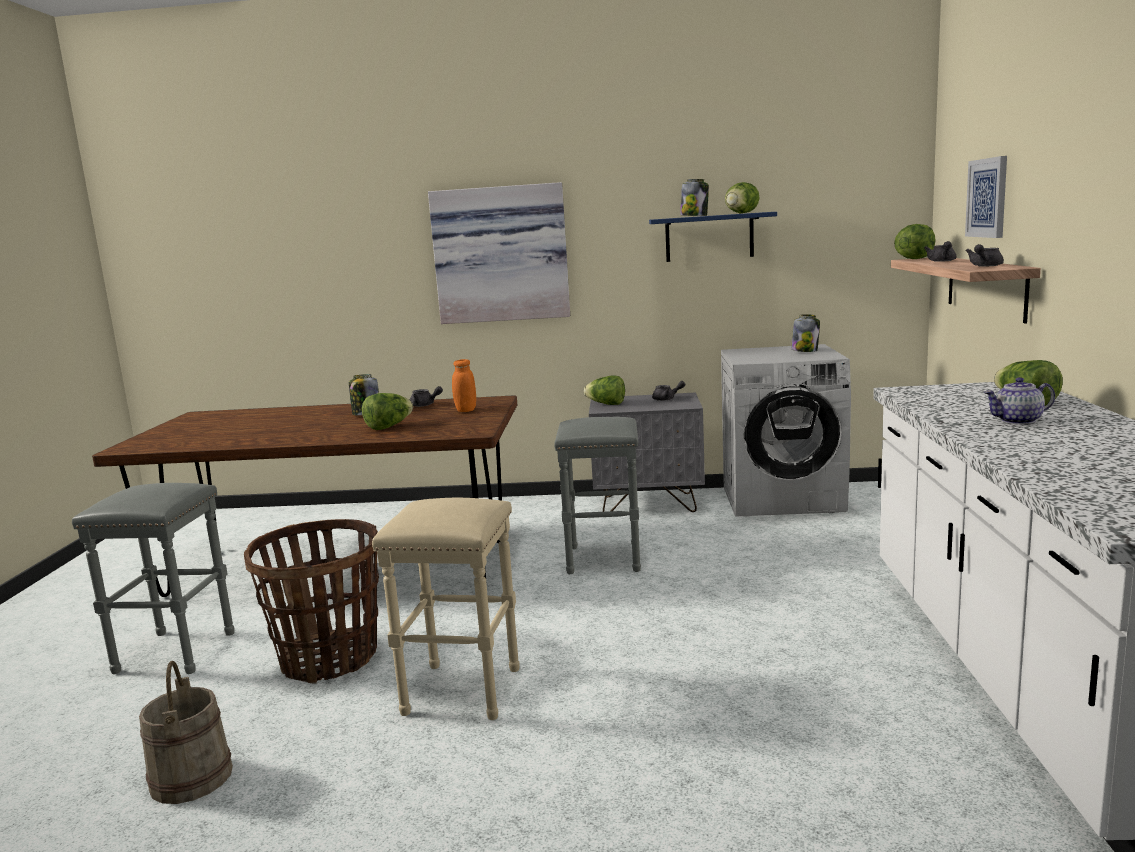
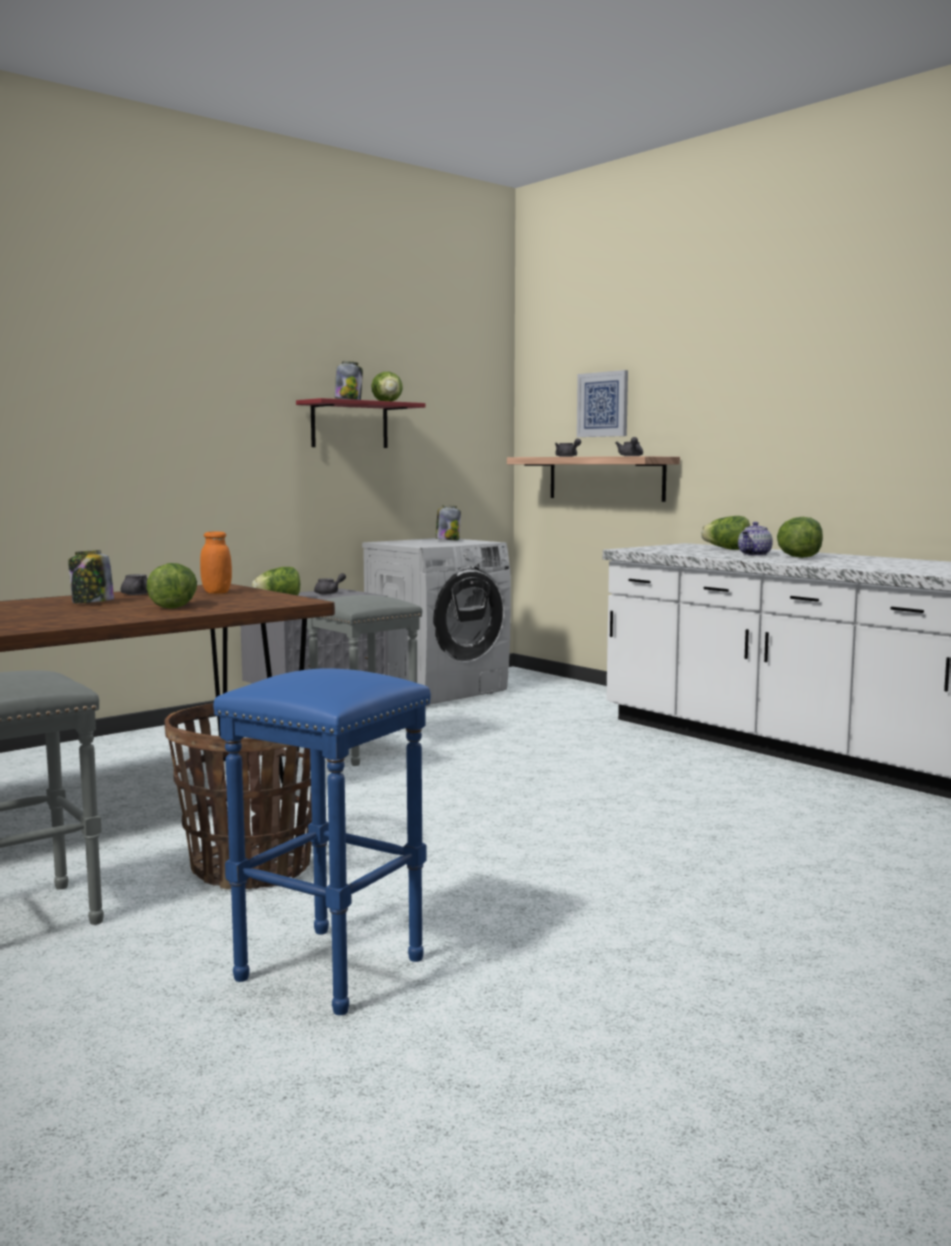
camera: 45 degrees left, 5 degrees down
beige bucket [139,661,233,804] -> blue stool [213,668,431,1015]
beige stool [372,498,520,720] -> none
picture [428,182,570,324] -> none
blue shelf [649,212,777,262] -> red shelf [296,398,426,448]
lettuce [894,224,936,259] -> lettuce moved to [777,517,823,558]

